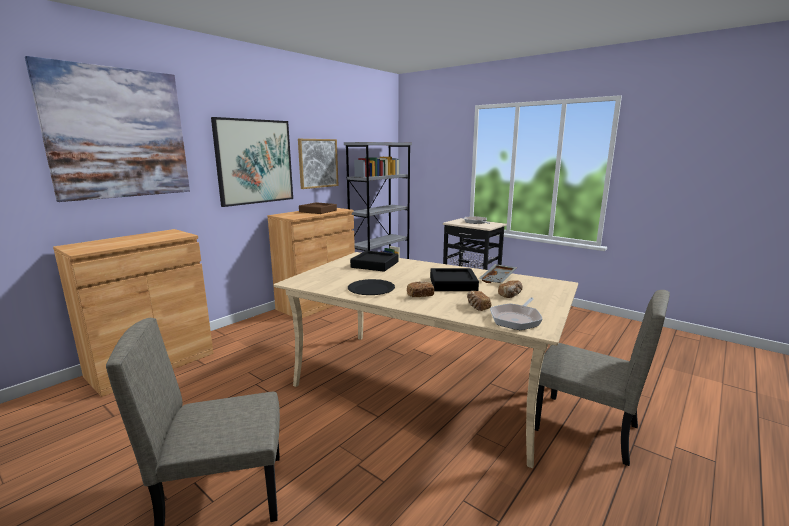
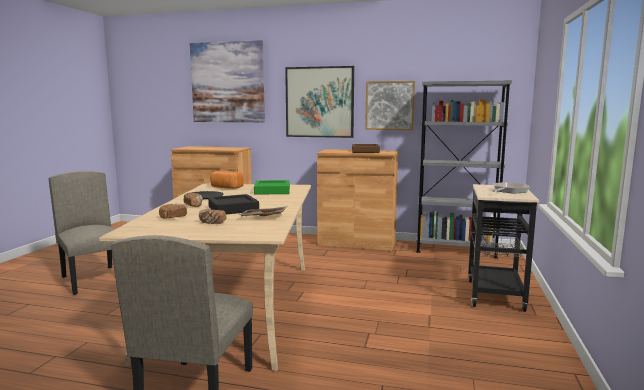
camera: 65 degrees right, 5 degrees down
black tray [350,251,398,272] -> green tray [254,180,290,195]
frying pan [490,297,543,330] -> none
none -> bread [210,171,244,189]

